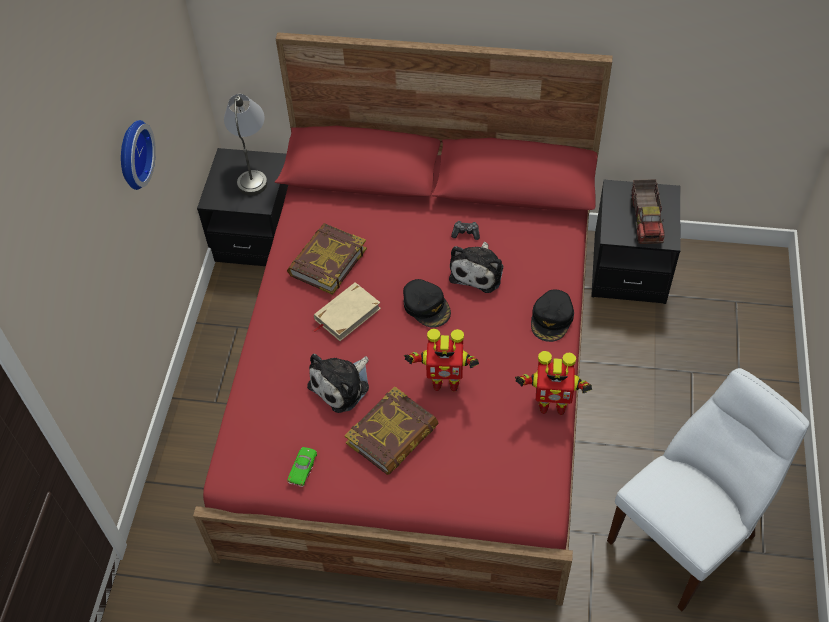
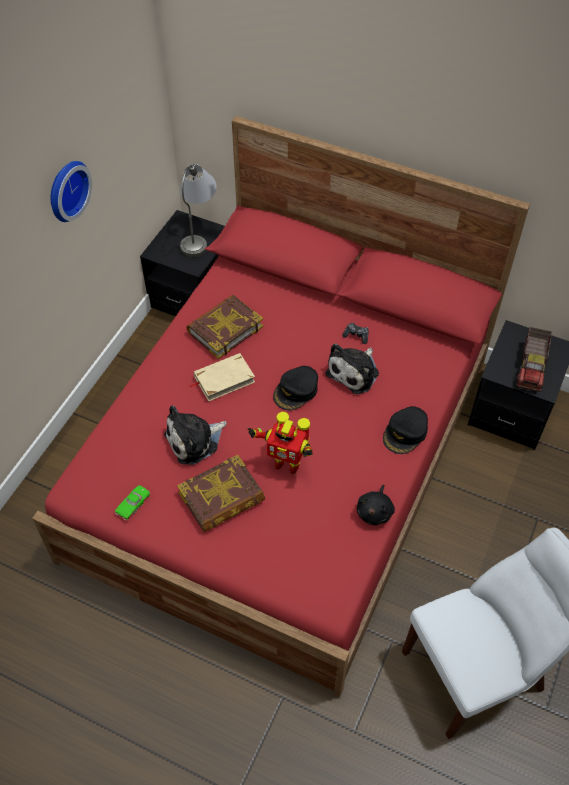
camera: 15 degrees right, 0 degrees up
black cap [403,279,451,328] -> black cap turned 60 degrees clockwise [273,366,318,410]
toy robot [515,351,592,415] -> black plush toy [357,485,395,525]

